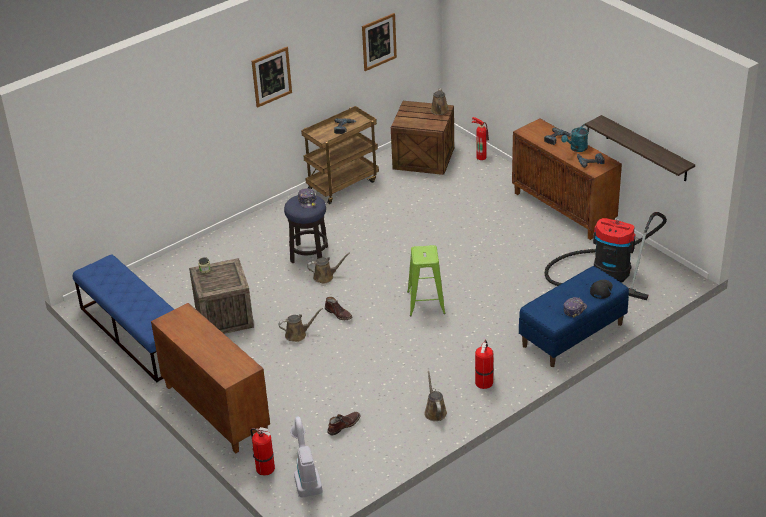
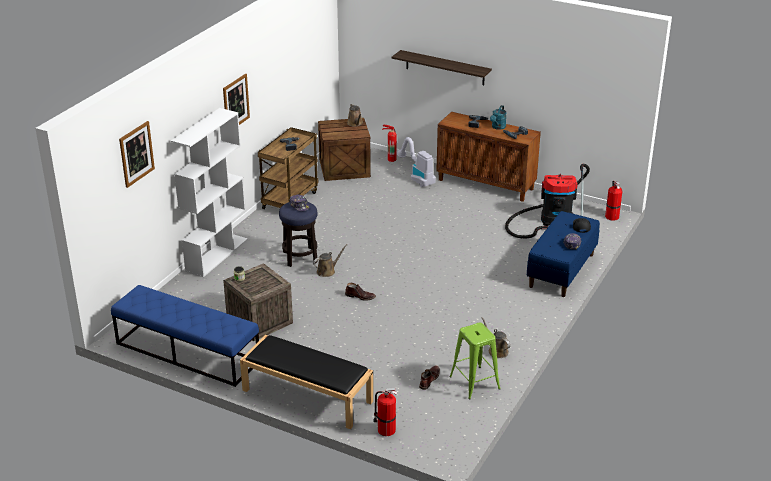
camera: 25 degrees left, 5 degrees down
brown cabinet [151,303,270,454] -> black bench [240,335,373,429]
brown watering can [279,308,323,342] -> none
vacuum cleaner [290,417,323,497] -> vacuum cleaner moved to [396,137,436,187]
picture [362,13,397,71] -> picture moved to [119,121,155,188]
green stool [407,245,446,316] -> green stool moved to [449,322,501,399]
fire extinguisher [475,339,493,389] -> fire extinguisher moved to [605,181,622,221]
shelf [585,115,695,181] -> shelf moved to [392,50,492,85]
none -> white bookcase [171,108,248,277]

